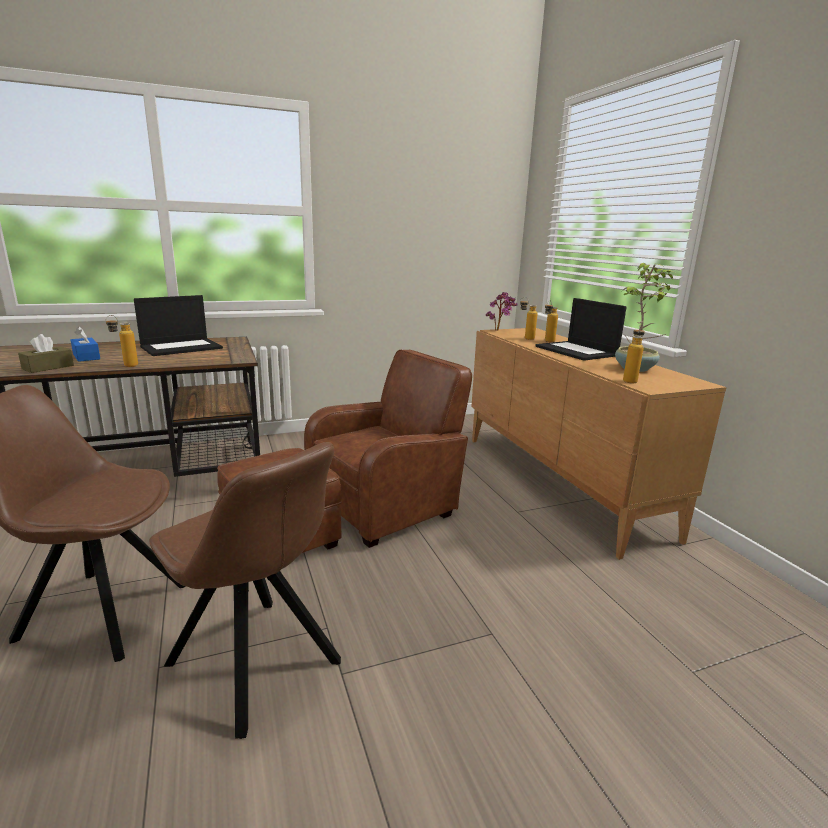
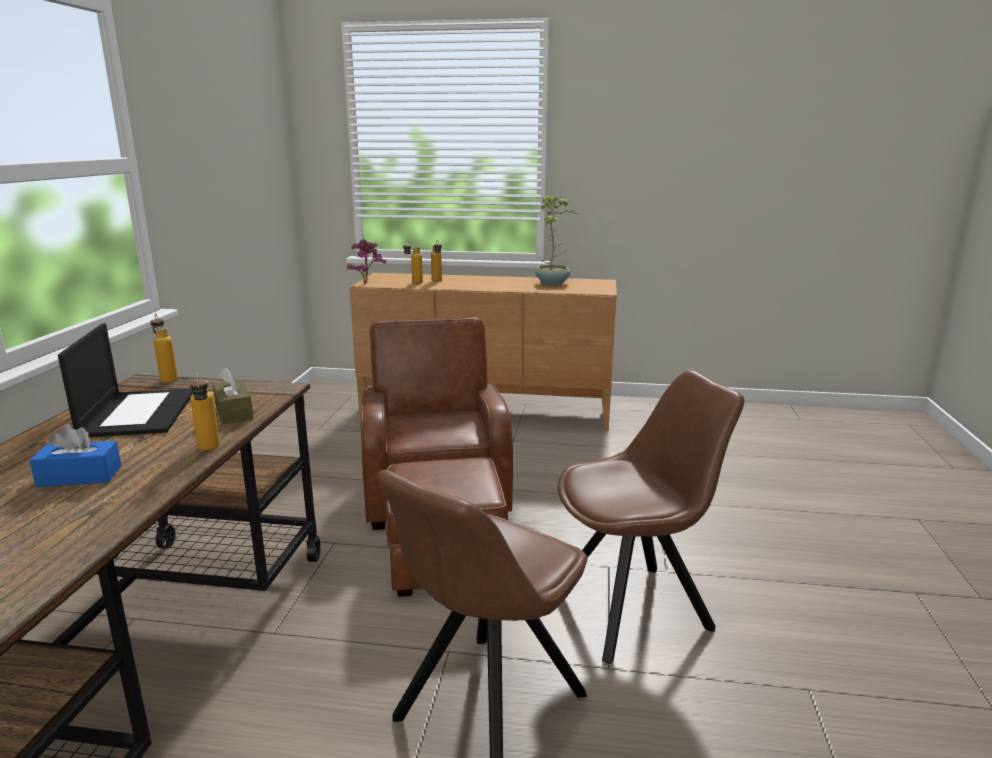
camera: 60 degrees left, 0 degrees up
brown tissue box [18,334,74,373] -> brown tissue box moved to [213,368,253,424]
laptop [535,298,627,361] -> none
bottle [623,324,645,383] -> bottle moved to [150,313,178,383]

